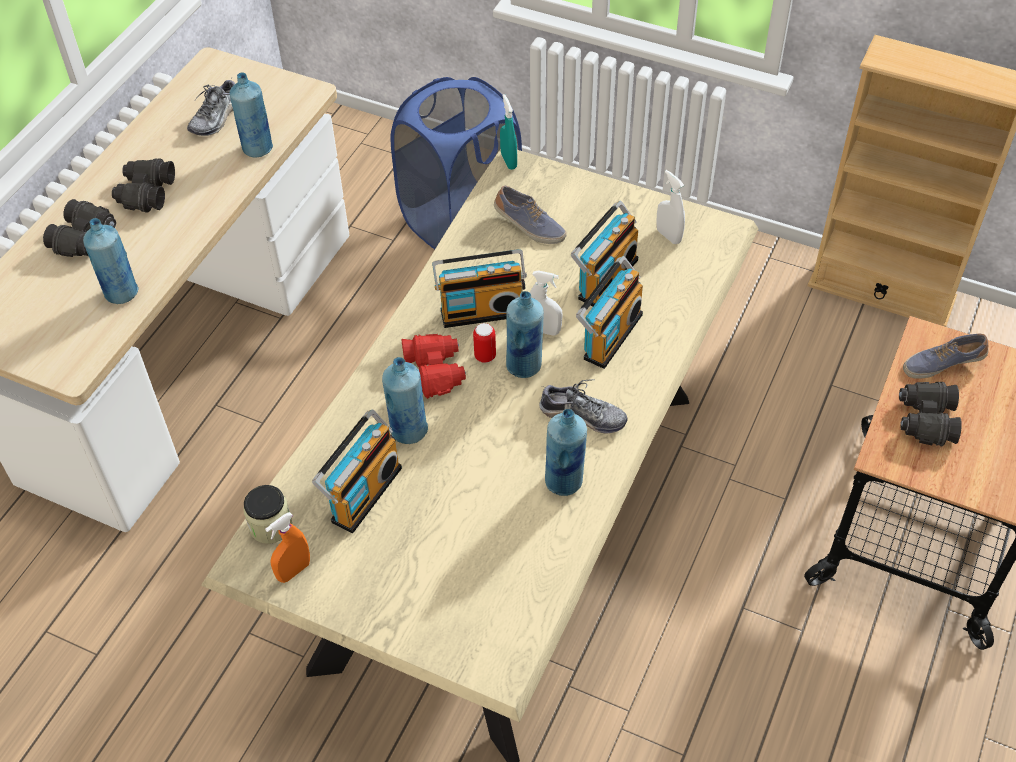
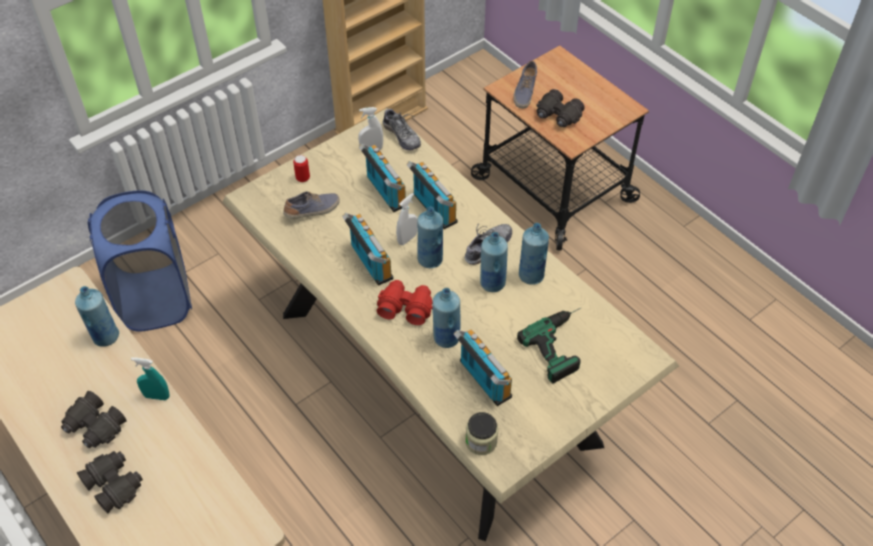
camera: 65 degrees left, 0 degrees up
blue bottle [83,218,139,304] -> blue bottle moved to [480,232,508,292]
shoe [187,79,235,136] -> shoe moved to [383,108,421,150]
orange spray bottle [265,512,310,583] -> none
radio [432,249,527,328] -> radio turned 45 degrees counterclockwise [342,213,393,285]
can [473,323,496,363] -> can moved to [293,155,310,182]
turquoise spray bottle [500,94,517,170] -> turquoise spray bottle moved to [131,357,170,400]
none -> power drill [517,307,582,383]

